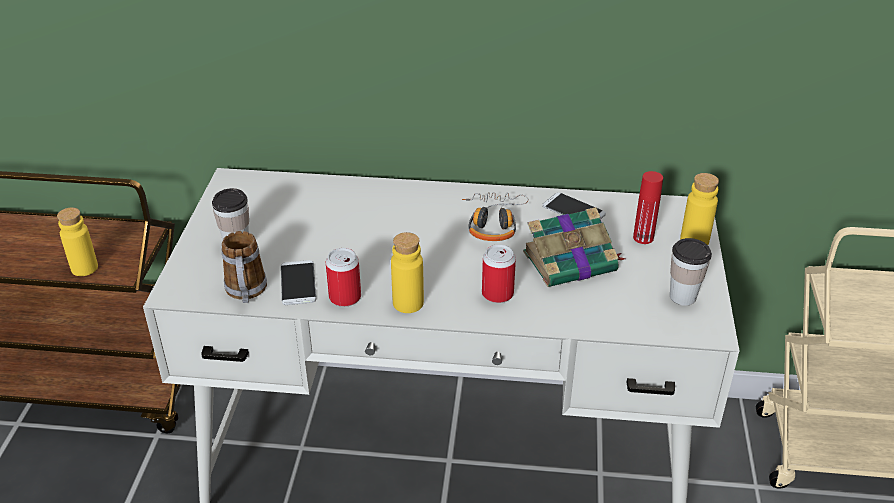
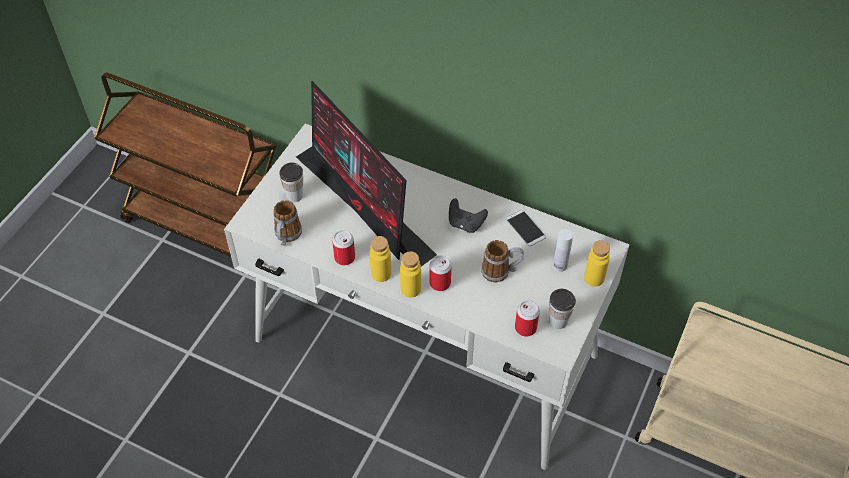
camera: 20 degrees right, 15 degrees up
yellow bottle [57,207,98,276] -> yellow bottle moved to [400,251,421,297]
phone [281,260,316,305] -> none
headphones [462,192,529,241] -> black game controller [449,198,488,233]
book [523,207,626,287] -> mug [481,240,524,282]
red bottle [633,171,663,244] -> white bottle [553,229,573,272]
none -> monitor [296,81,437,267]
none -> can [515,300,540,337]

